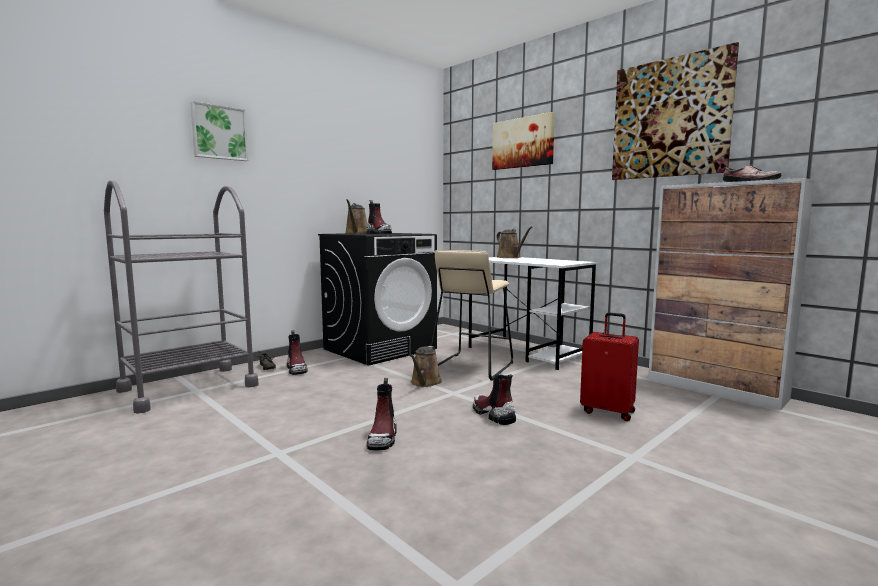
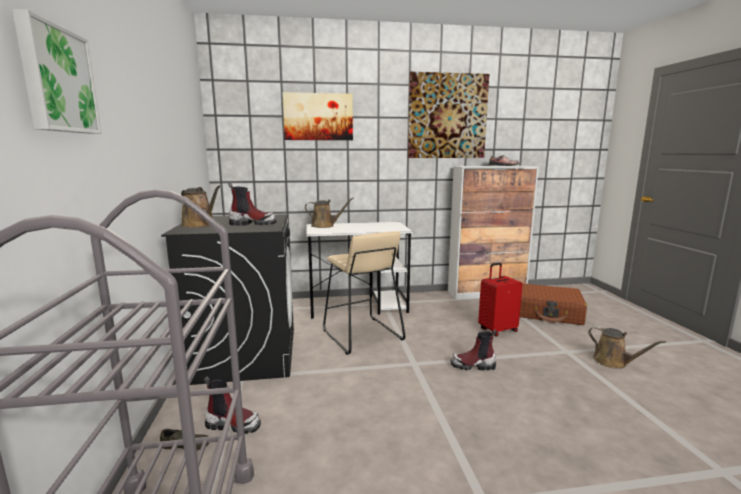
camera: 55 degrees left, 5 degrees up
boot [367,378,396,451] -> none
brown watering can [410,346,442,387] -> brown watering can moved to [588,326,666,369]
none -> brown suitcase [520,283,587,325]

